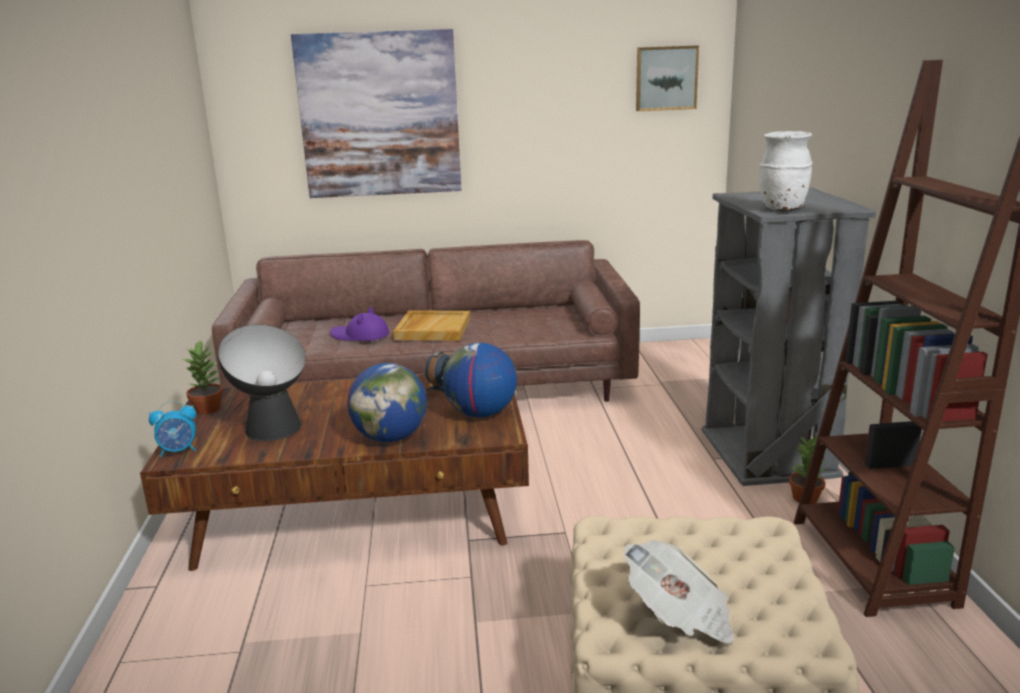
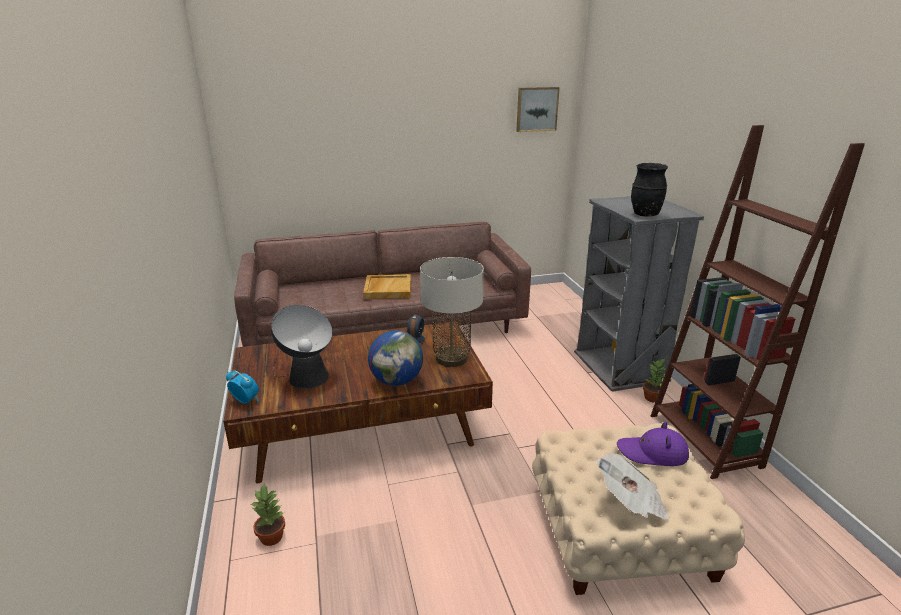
camera: 10 degrees left, 5 degrees up
alarm clock [149,401,196,457] -> alarm clock turned 120 degrees counterclockwise [226,371,259,404]
potted plant [183,340,223,414] -> potted plant moved to [250,484,285,546]
picture [291,29,461,198] -> none
purple hat [330,307,389,341] -> purple hat moved to [617,422,689,466]
globe [443,343,517,417] -> table lamp [420,257,484,367]
white vase [759,131,812,211] -> black vase [631,163,668,217]

